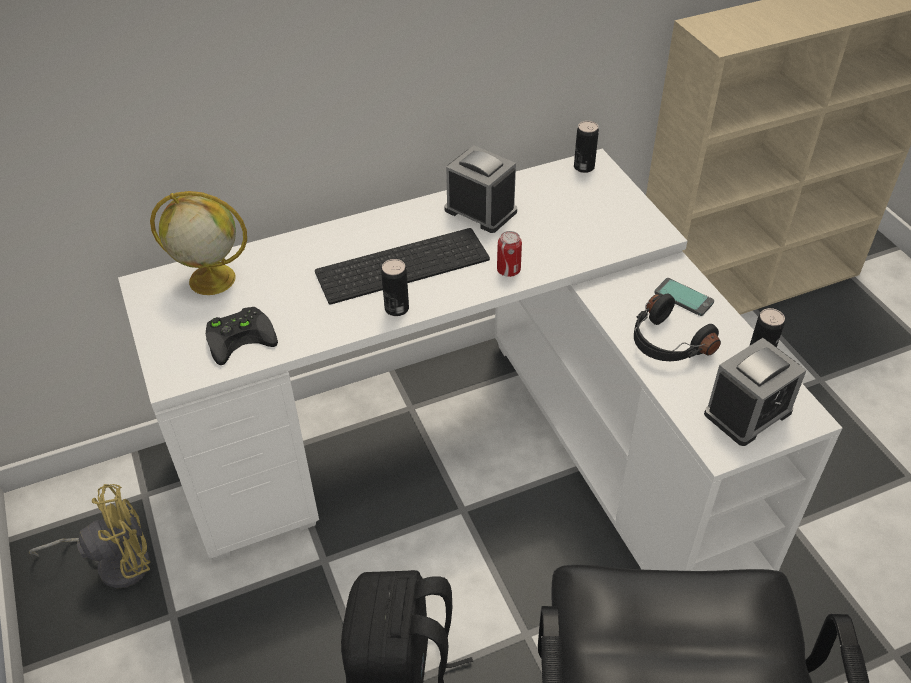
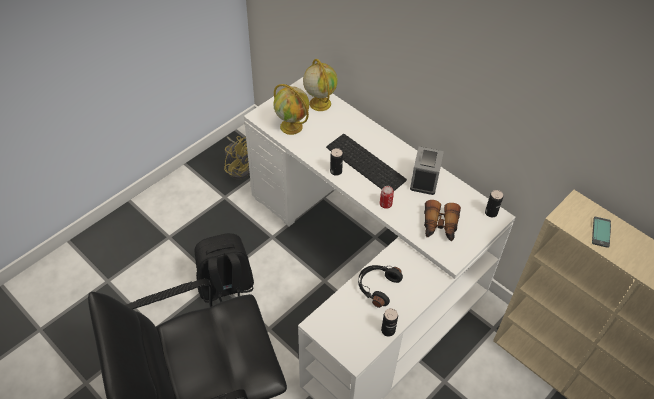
camera: 65 degrees right, 5 degrees up
black game controller [206,307,278,365] -> globe [273,84,309,135]
phone [654,278,714,316] -> phone moved to [592,217,611,248]
alarm clock [704,338,807,446] -> none
none -> binoculars [424,200,461,241]

